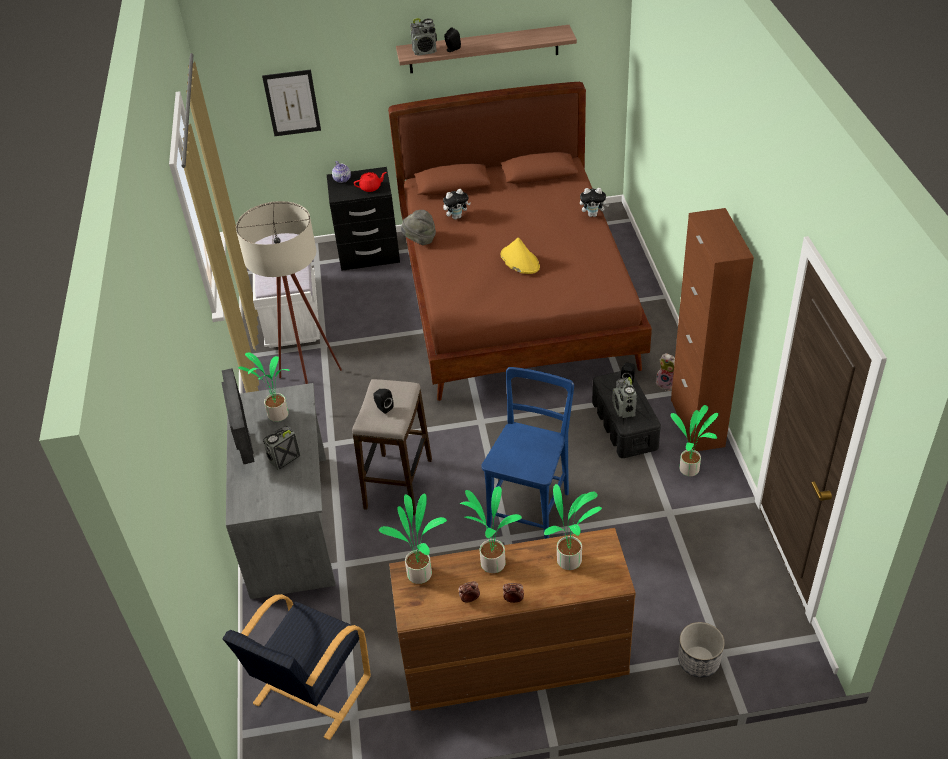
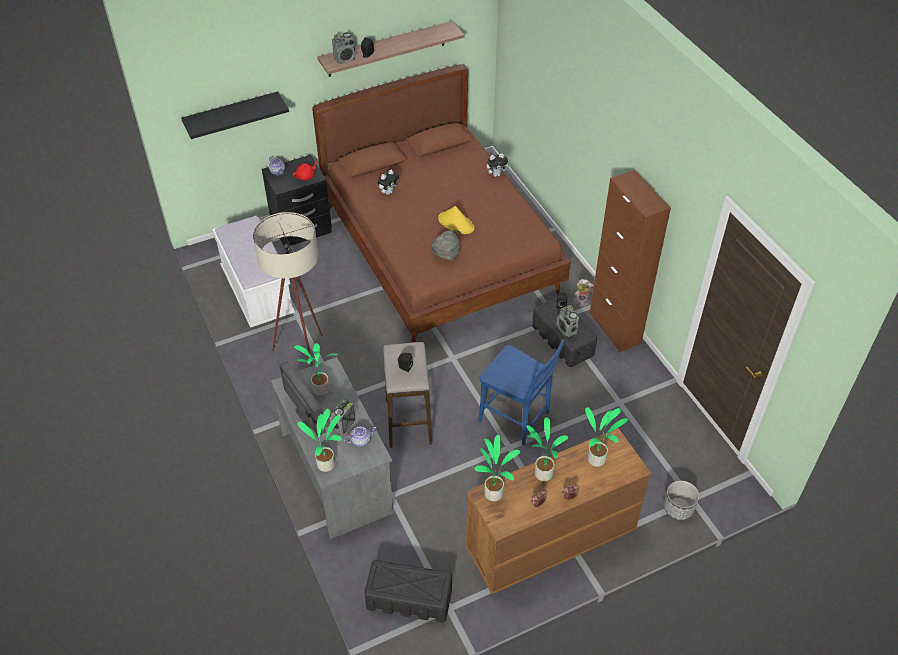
camera: 20 degrees left, 5 degrees up
black armchair [223,594,371,740] -> black storage box [364,560,452,623]
picture [262,69,321,136] -> black shelf [181,91,289,139]
grey hat [401,210,436,245] -> grey hat moved to [431,230,461,261]
blue chair [481,367,574,539] -> blue chair turned 120 degrees clockwise [478,339,565,445]
potted plant [671,405,719,476] -> potted plant moved to [298,409,342,472]
none -> teapot [344,427,376,447]

